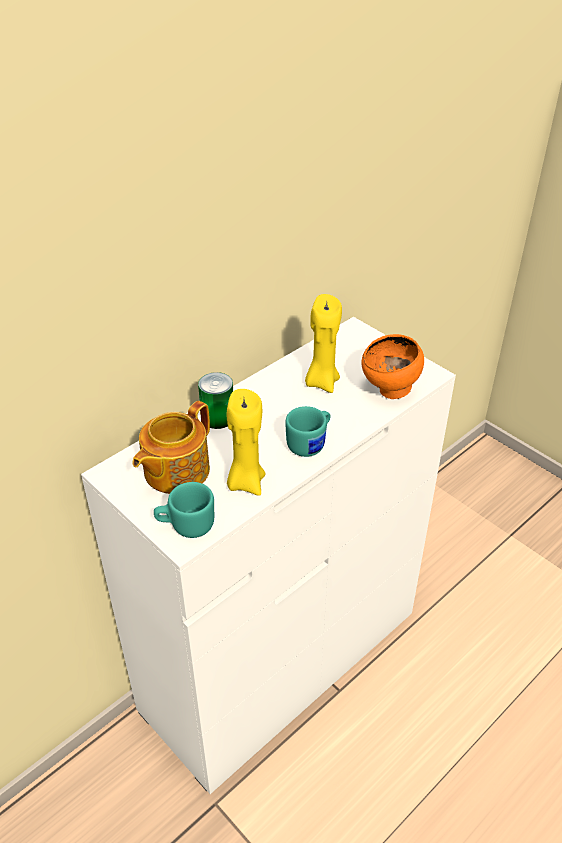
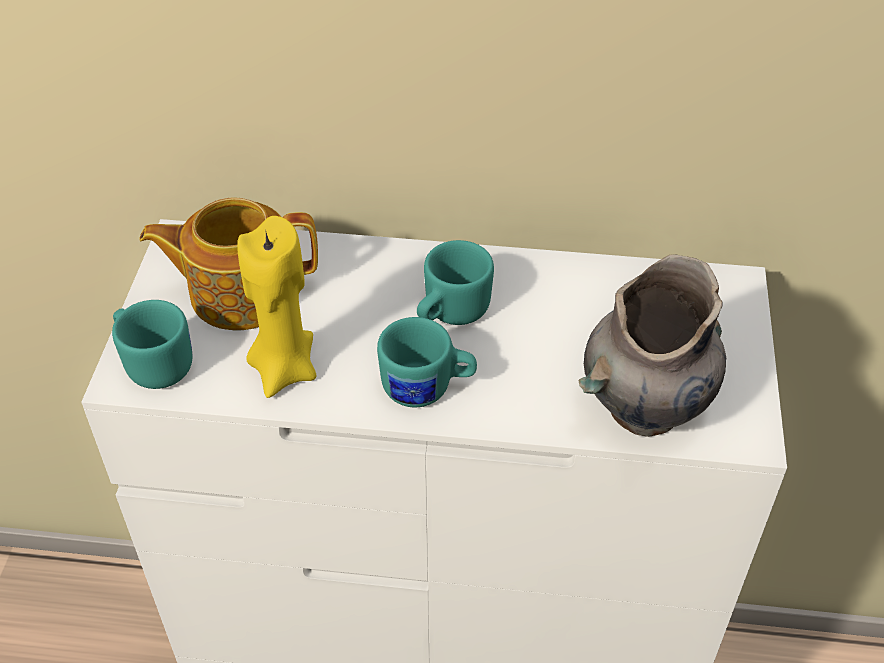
camera: 50 degrees right, 5 degrees up
can [198,372,233,429] -> none
yellow candle [305,294,342,393] -> none
orange bowl [361,334,424,399] -> grey vase [578,254,726,437]
none -> turquoise mug [417,240,494,325]

